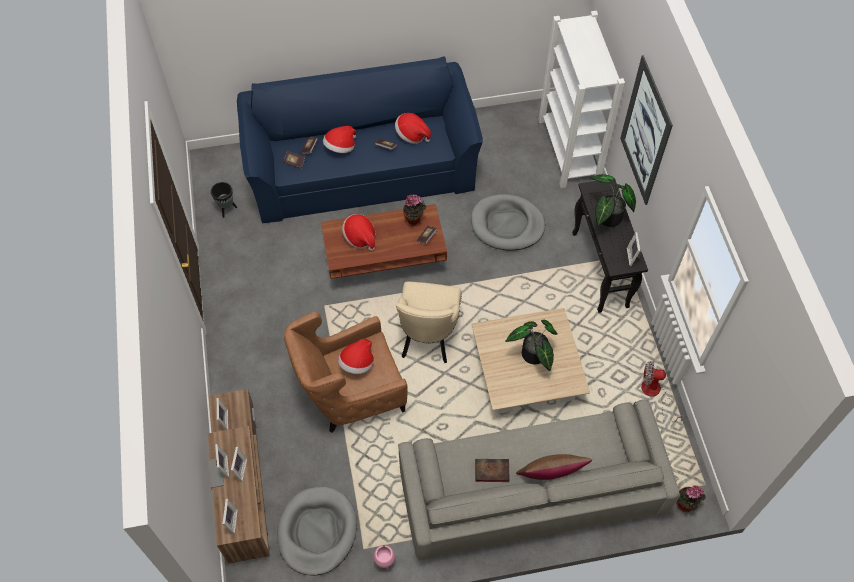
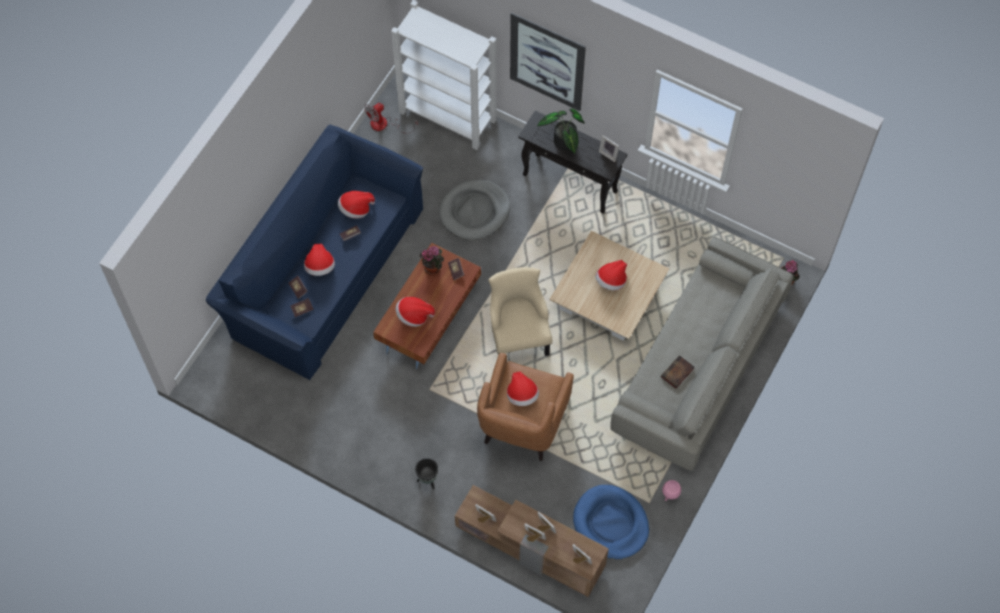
camera: 50 degrees left, 5 degrees up
black planter [211,182,237,218] -> black planter moved to [415,458,438,489]
grey dog bed [277,487,357,575] -> blue dog bed [573,485,649,559]
beige armchair [396,281,462,363] -> beige armchair turned 150 degrees counterclockwise [488,267,553,356]
potted plant [505,320,557,371] -> hat [596,260,627,290]
brown pillow [516,454,592,480] -> none
fan [641,361,683,422] -> fan moved to [364,103,418,133]

